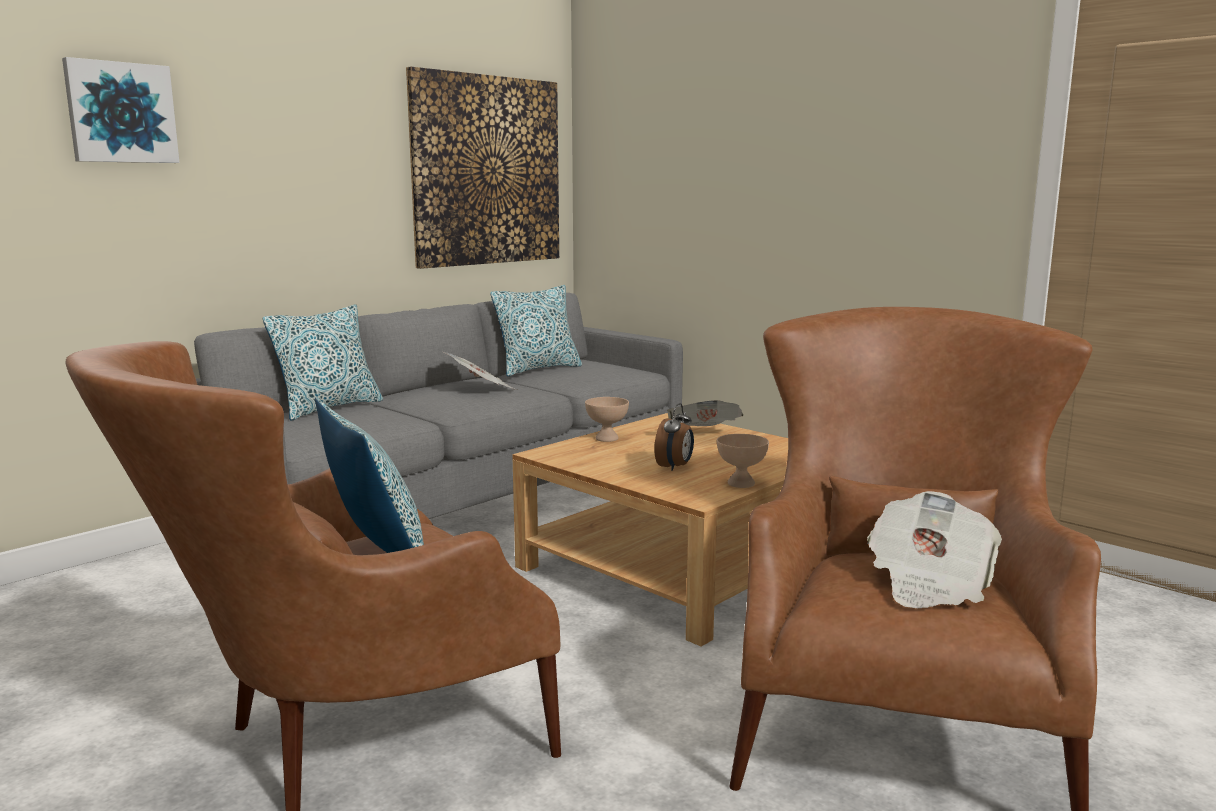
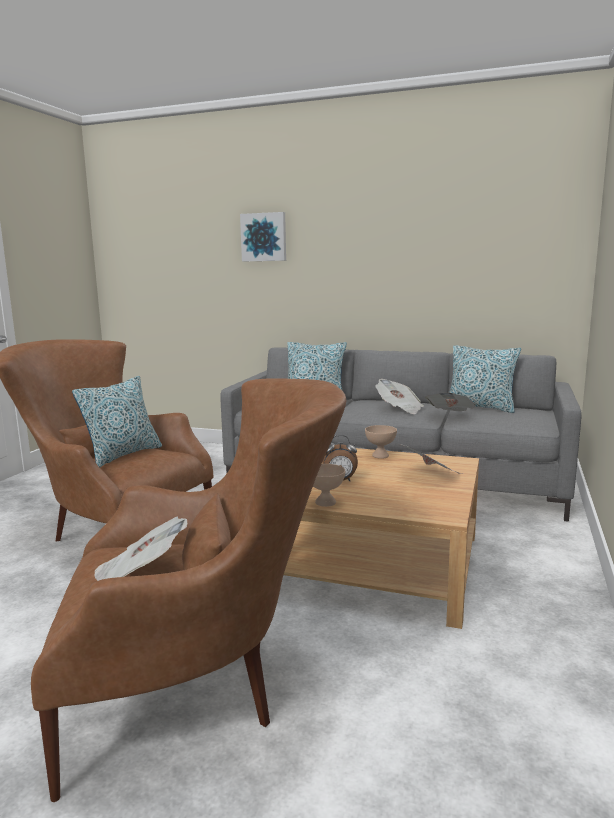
camera: 65 degrees right, 0 degrees up
picture [406,67,559,269] -> none
none -> newspaper [424,393,476,411]

